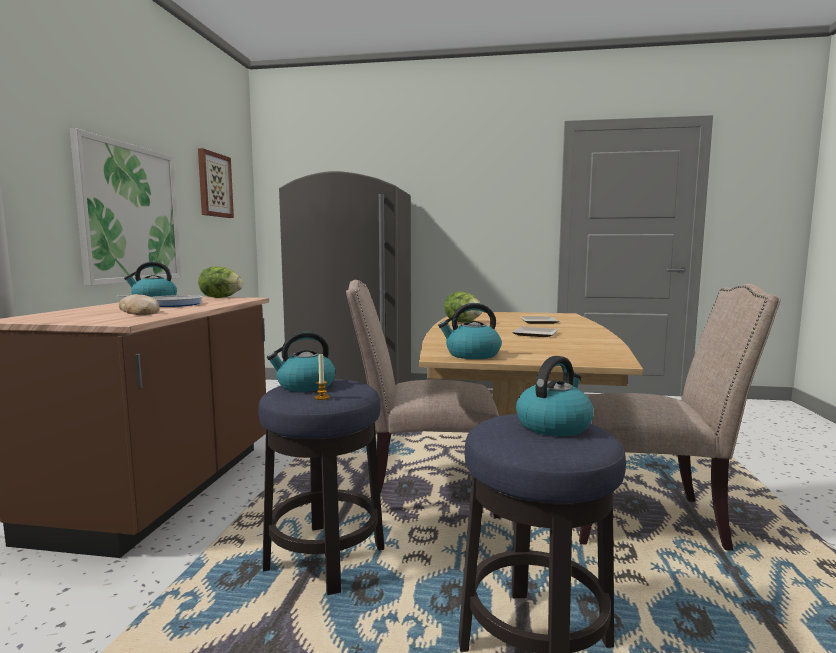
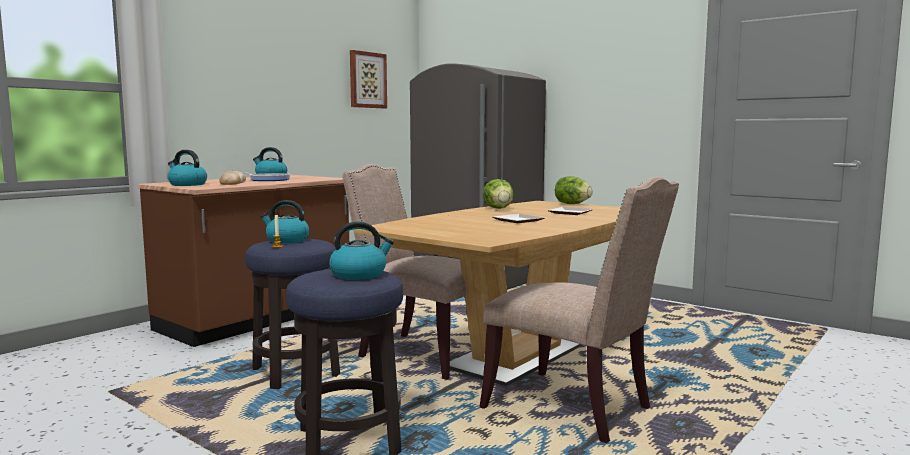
camera: 30 degrees right, 0 degrees up
picture [70,129,182,286] -> none
lettuce [198,266,243,298] -> lettuce moved to [555,176,593,204]
kettle [438,303,501,359] -> kettle moved to [167,150,207,186]

